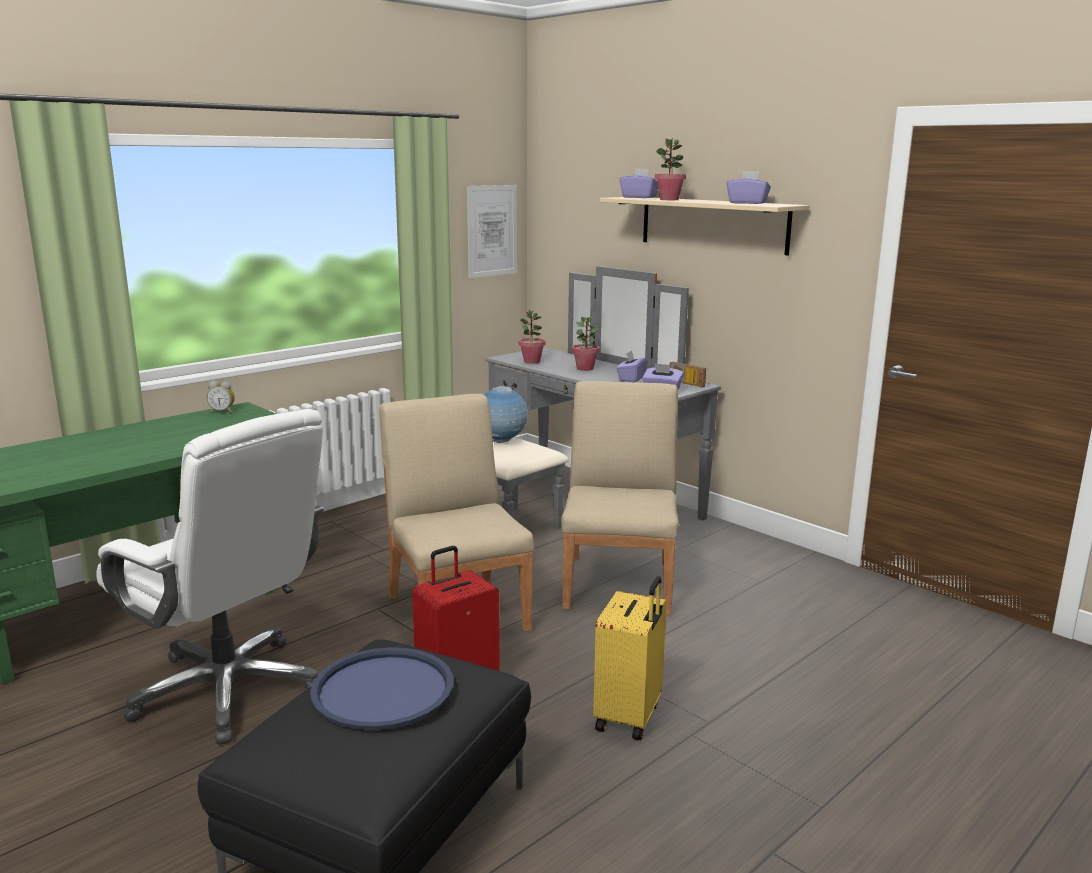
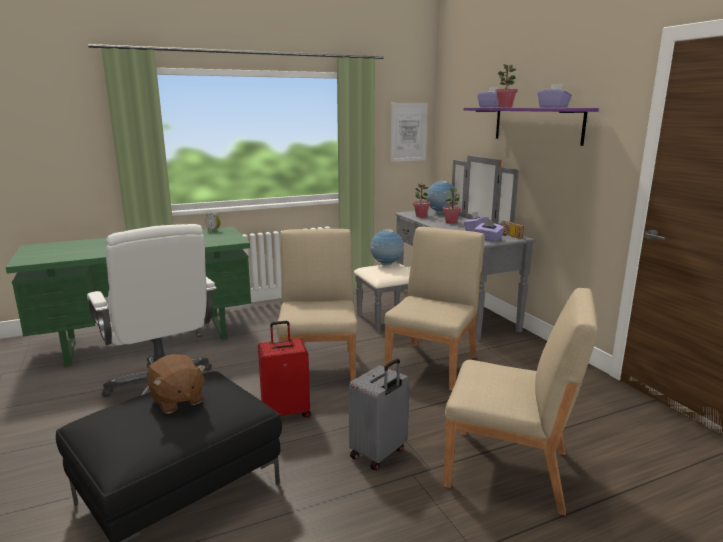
camera: 20 degrees right, 0 degrees up
blue tray [310,647,454,730] -> brown plush toy [147,354,206,414]
yellow suitcase [593,576,667,741] -> grey suitcase [349,358,410,471]
beige shelf [600,197,810,255] -> purple shelf [464,108,599,146]
none -> globe [426,180,456,213]
none -> beige chair [444,288,598,515]

